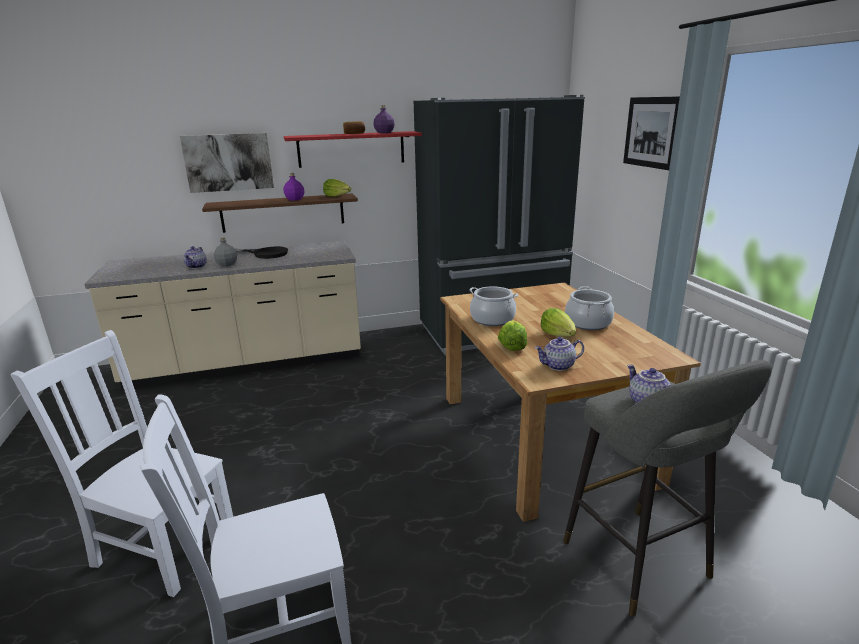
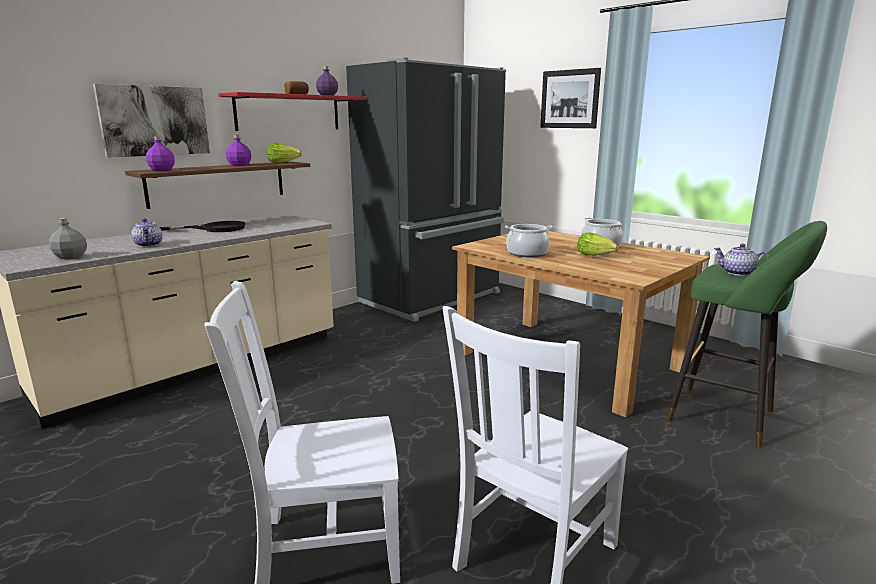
camera: 30 degrees left, 5 degrees down
grey bottle [214,237,237,266] -> grey bottle moved to [49,218,87,259]
lettuce [498,320,527,351] -> none
teapot [535,337,584,371] -> none
grey stool [563,360,772,616] -> green stool [666,221,827,448]
none -> purple bottle [146,136,175,171]

